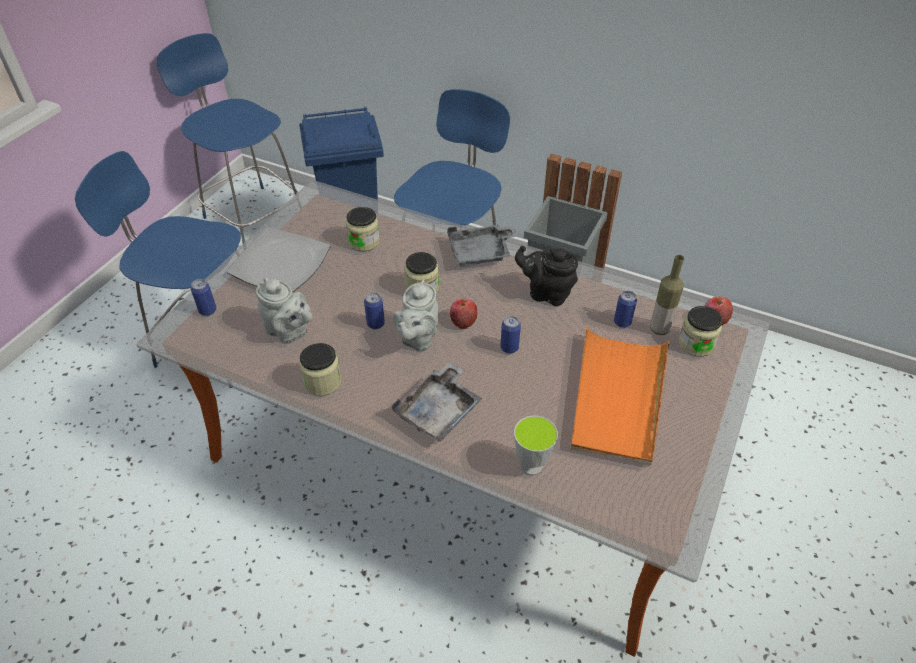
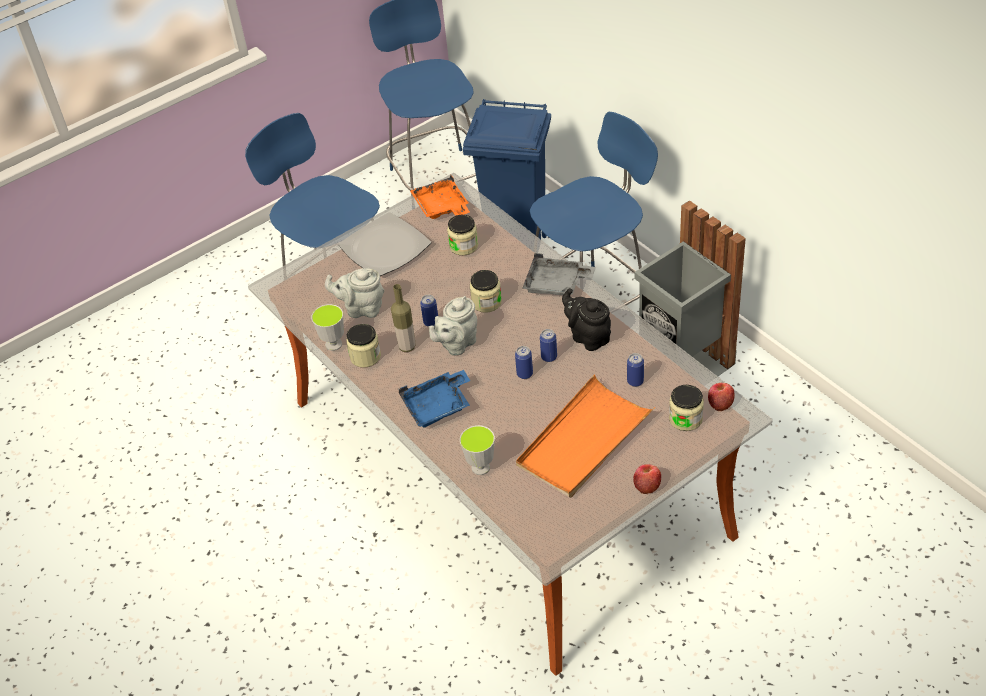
camera: 30 degrees right, 0 degrees up
can [191,279,216,316] -> can moved to [540,329,557,362]
grey teapot [256,278,312,343] -> grey teapot turned 120 degrees clockwise [325,268,384,318]
grey tray [392,362,482,442] -> blue tray [399,370,471,428]
apple [450,299,477,329] -> apple moved to [633,464,661,494]
bottle [650,255,684,335] -> bottle moved to [391,284,416,352]
none -> cup [311,304,344,351]
none -> orange tray [410,174,470,219]

